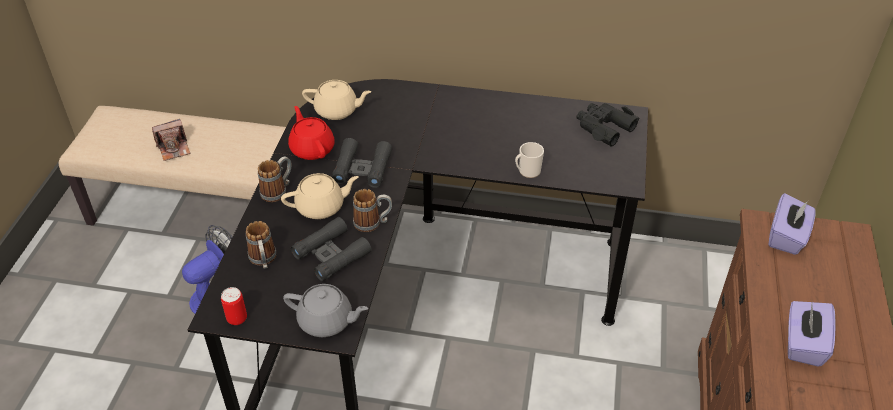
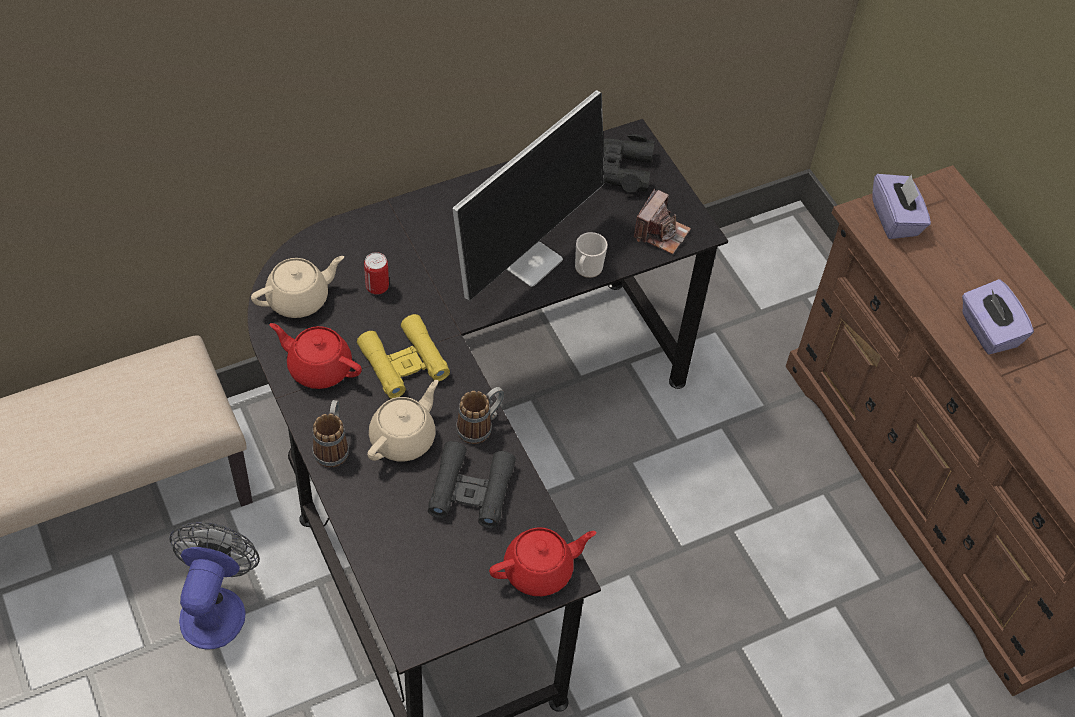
camera: 40 degrees left, 10 degrees up
camera [152,119,190,161] -> camera moved to [634,189,691,254]
can [221,287,247,325] -> can moved to [364,252,389,295]
mug [246,221,276,269] -> none
grey teapot [283,284,368,337] -> red teapot [489,527,596,596]
black binoculars [332,138,392,188] -> yellow binoculars [357,314,450,399]
none -> monitor [452,90,604,301]

